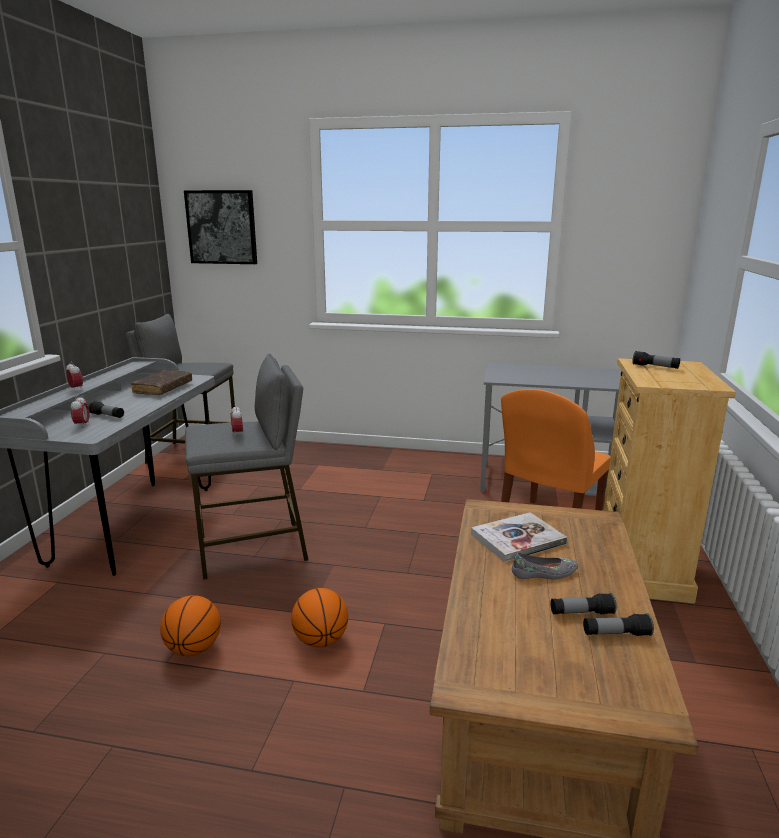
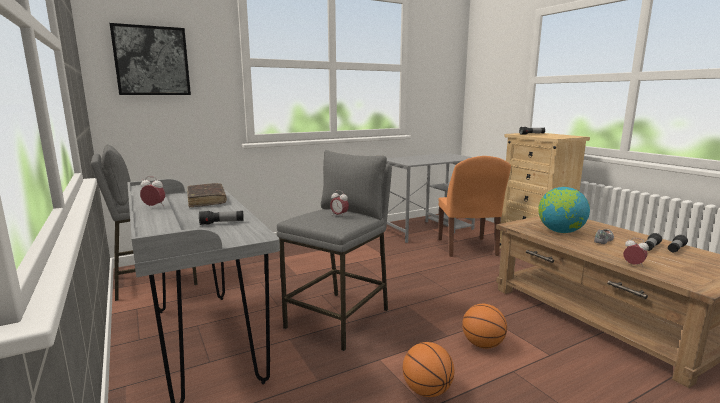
camera: 40 degrees left, 5 degrees down
alarm clock [71,395,90,428] -> alarm clock moved to [623,238,649,266]
book [471,512,567,562] -> globe [538,187,590,233]

